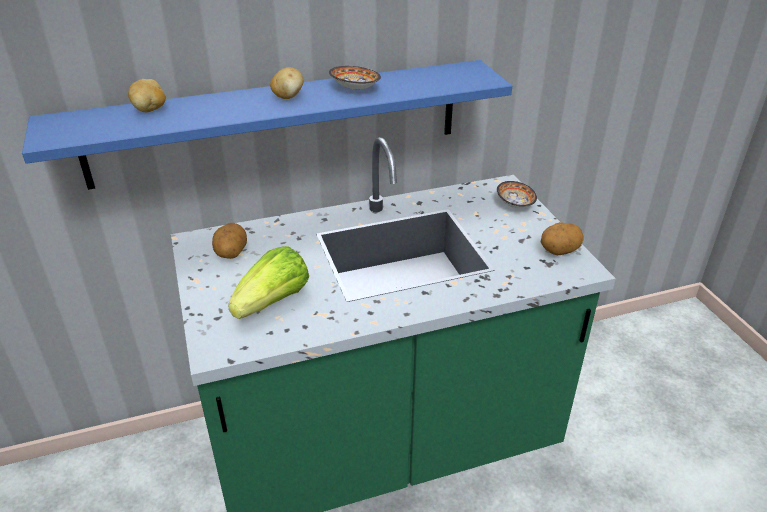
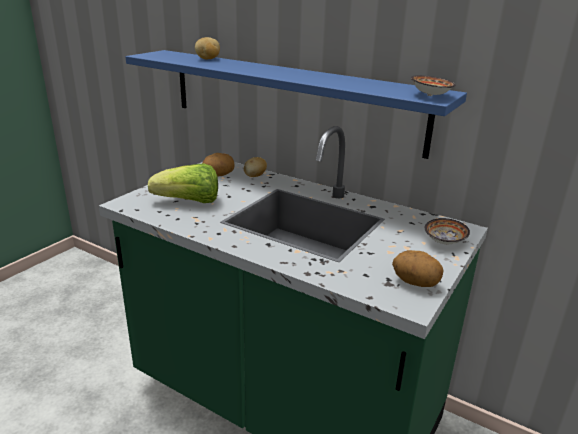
camera: 50 degrees right, 10 degrees down
potato [270,67,303,99] -> potato moved to [244,157,267,177]
bowl [329,66,381,90] -> bowl moved to [411,75,455,96]

